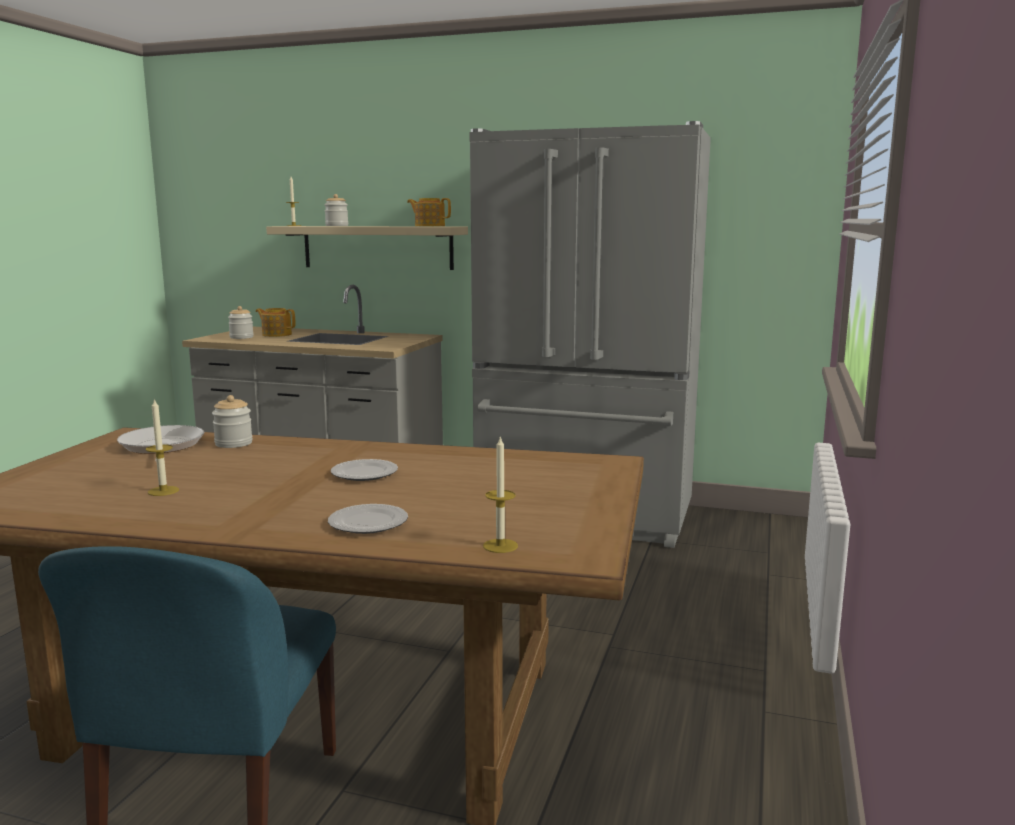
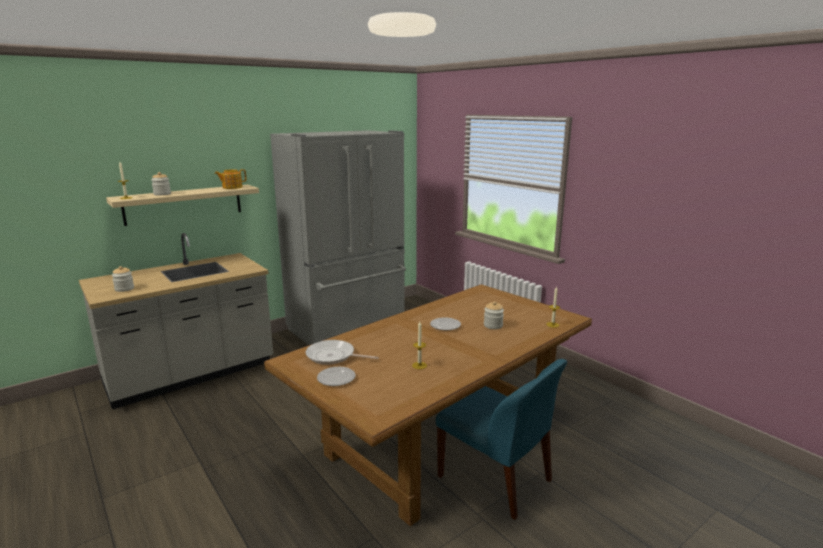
camera: 55 degrees left, 5 degrees up
jar [212,395,253,448] -> jar moved to [484,301,504,329]
teapot [256,308,295,337] -> none
plate [328,504,408,534] -> plate moved to [317,367,355,386]

